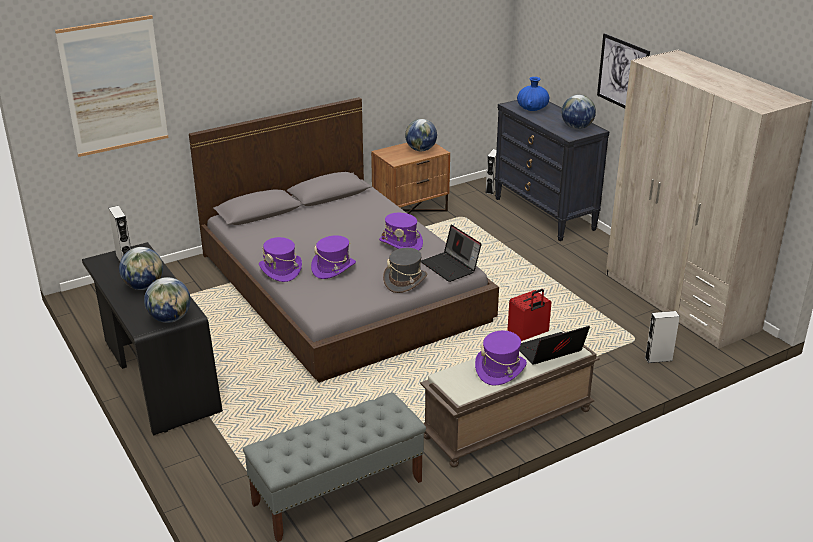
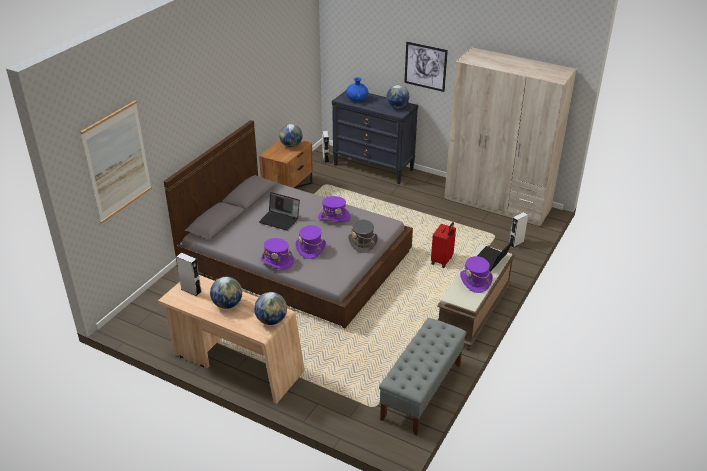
camera: 30 degrees left, 5 degrees up
black desk [82,242,223,435] -> beige desk [158,275,305,404]
laptop [421,225,482,282] -> laptop moved to [259,192,300,231]

